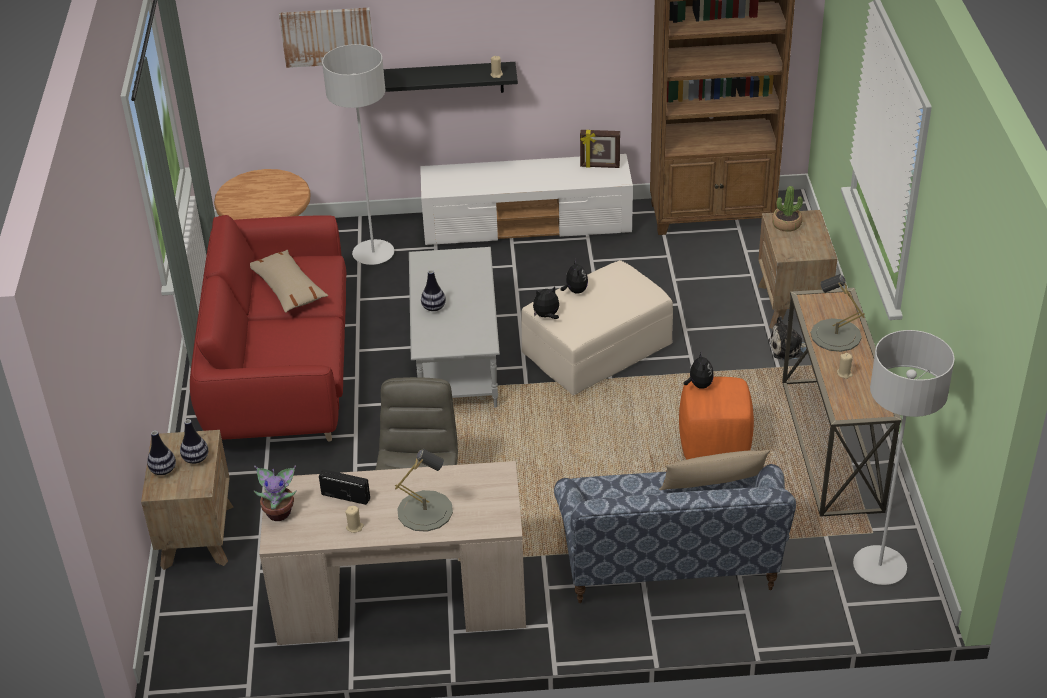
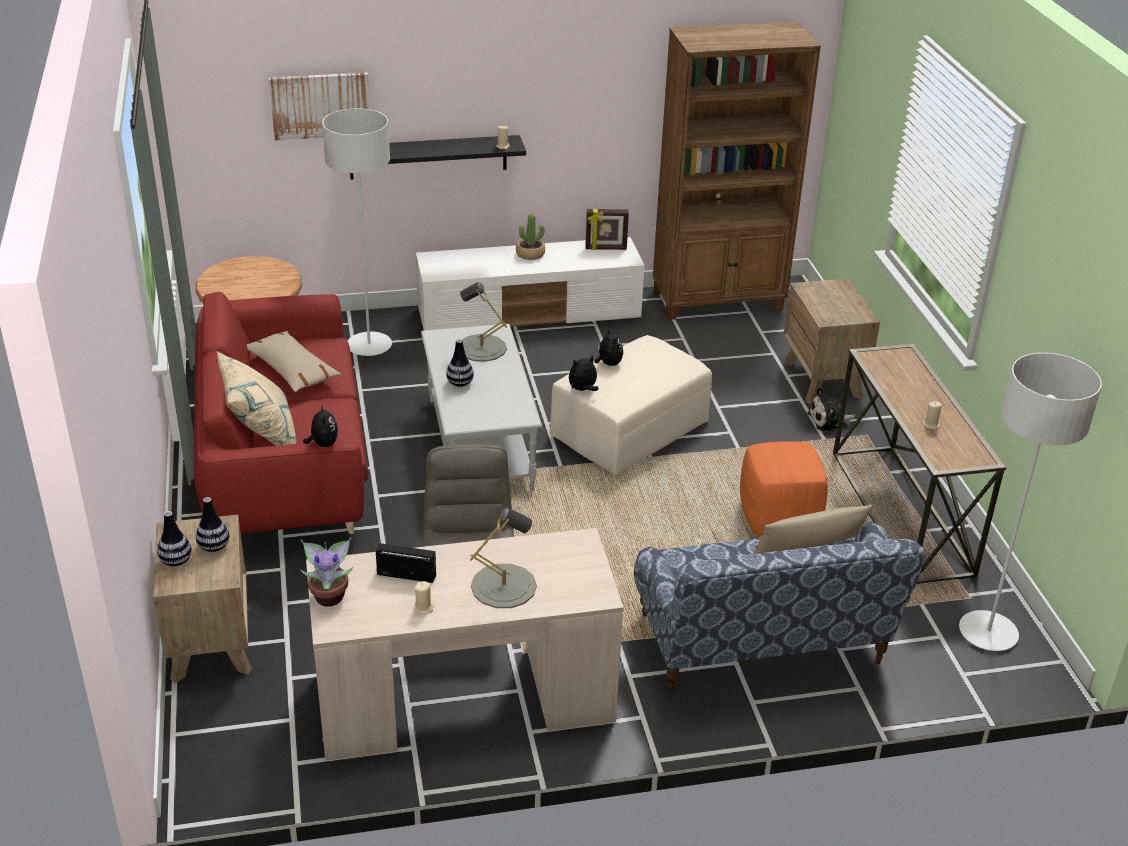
camera: 10 degrees left, 5 degrees down
plush toy [684,351,714,389] -> plush toy moved to [303,403,339,447]
potted plant [772,186,803,232] -> potted plant moved to [516,214,545,260]
grey table lamp [811,274,865,352] -> grey table lamp moved to [460,282,507,362]
none -> beige pillow [217,352,296,446]

